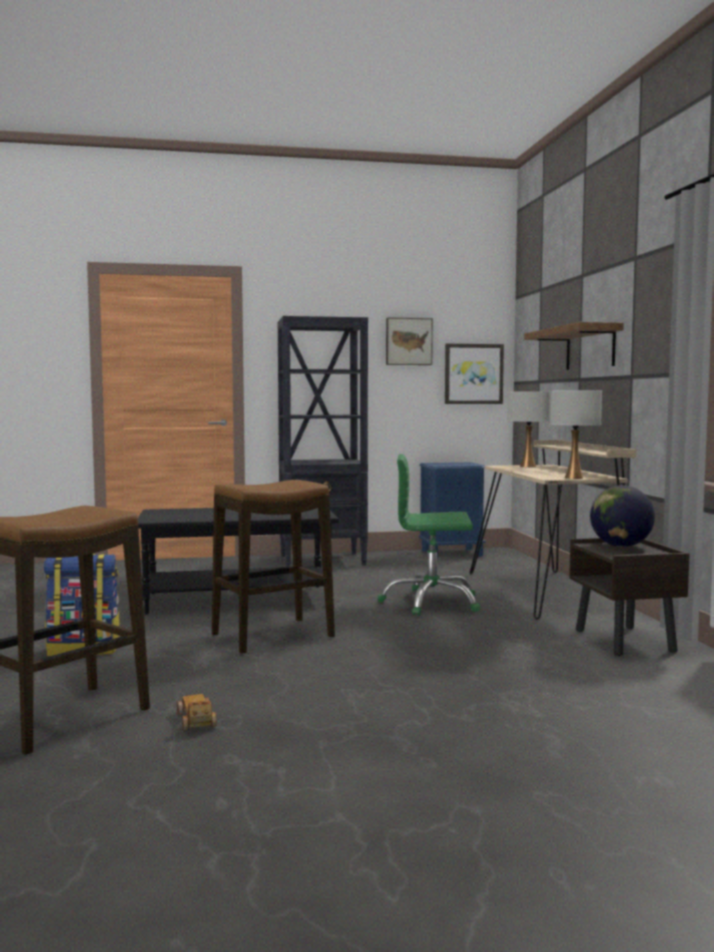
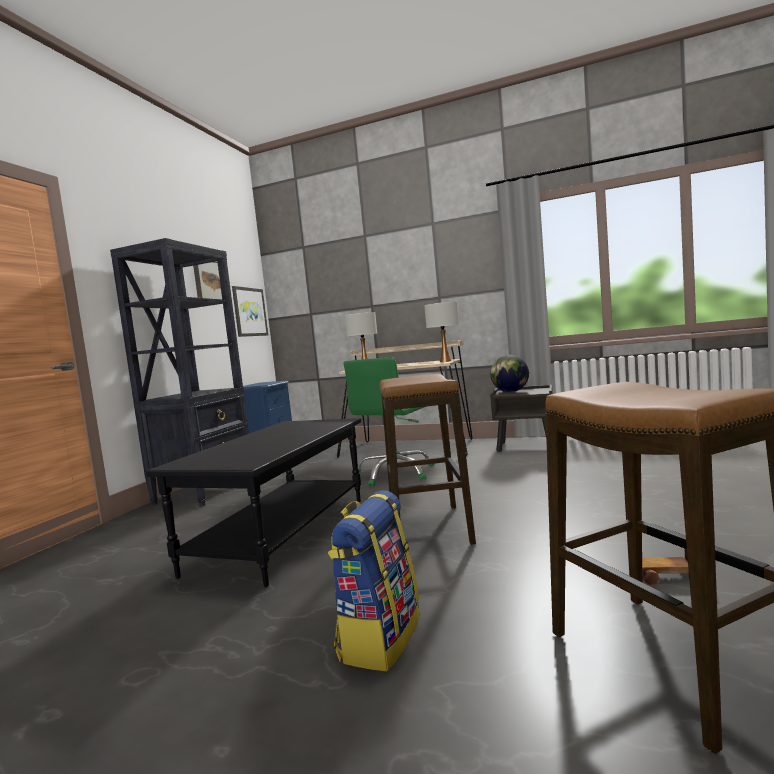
camera: 60 degrees left, 0 degrees up
shelf [524,322,624,370] -> none

